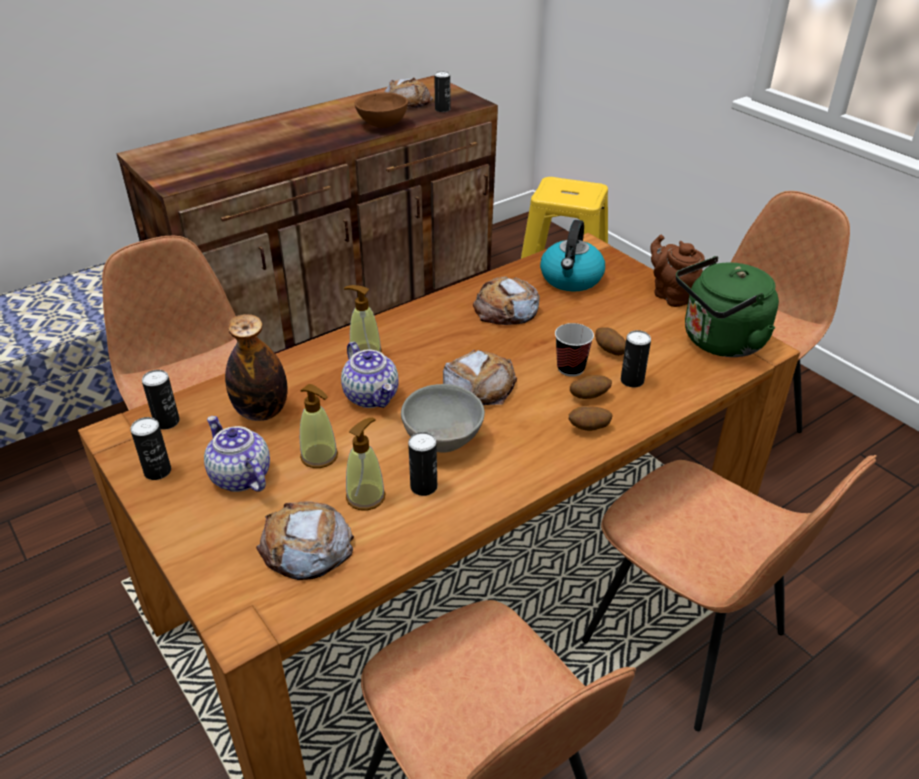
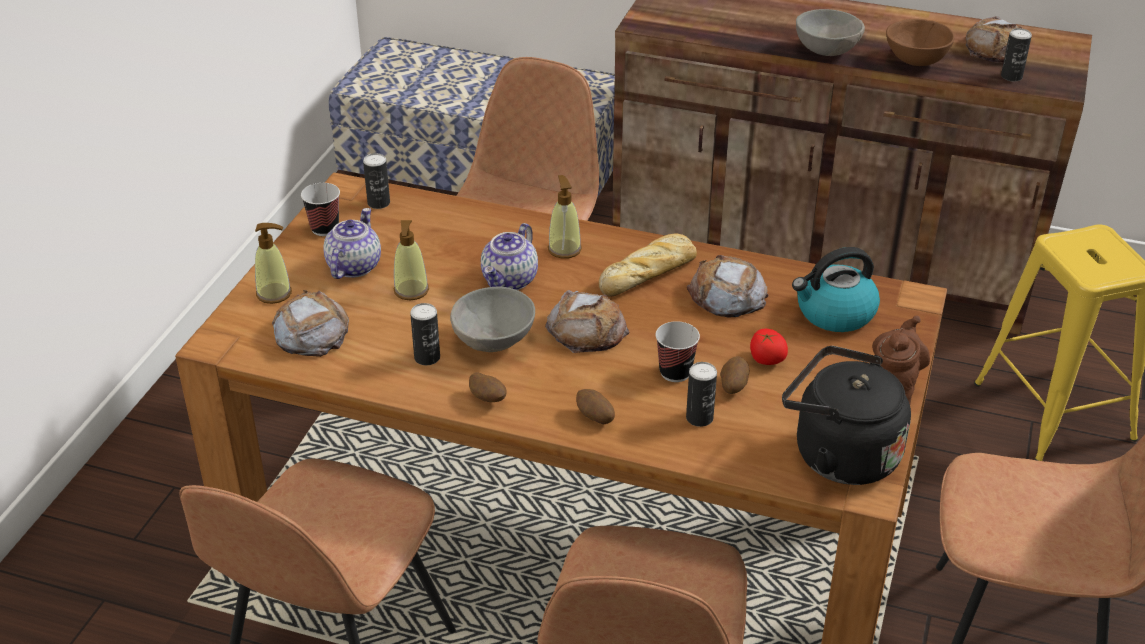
camera: 55 degrees right, 0 degrees up
can [130,417,171,480] -> cup [301,183,340,236]
bottle [225,314,288,421] -> none
soap dispenser [346,418,385,510] -> soap dispenser moved to [255,223,292,304]
potato [570,375,612,399] -> potato moved to [469,373,507,402]
green kettle [676,256,779,357] -> black kettle [782,346,911,485]
none -> bread [599,233,697,297]
none -> tomato [750,329,788,365]
none -> grey bowl [796,9,865,56]

